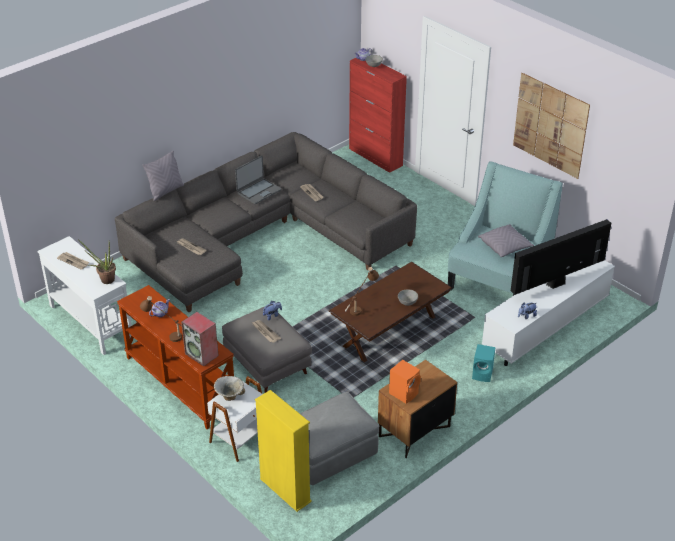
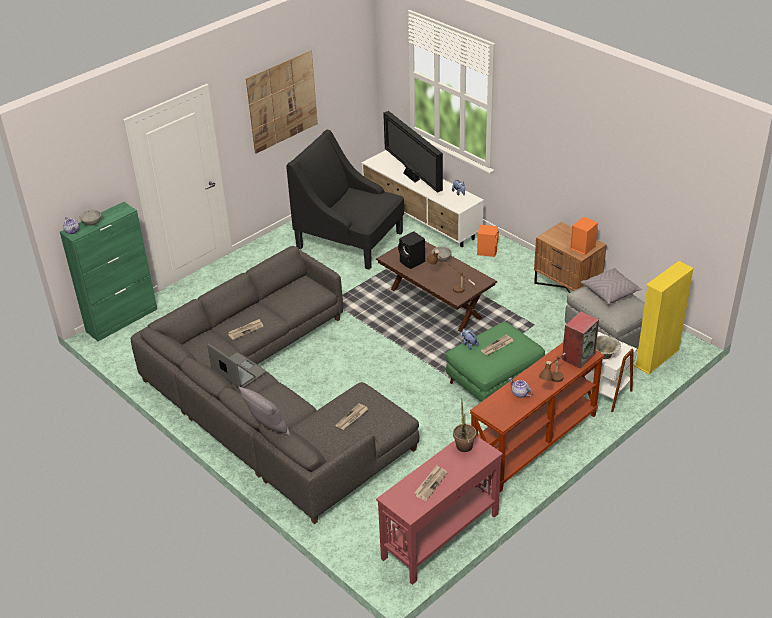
camera: 90 degrees left, 0 degrees up
white console table [38,236,132,355] -> red console table [376,436,503,585]
grey ottoman [222,307,312,393] -> green ottoman [446,322,545,402]
red cabinet [349,58,407,173] -> green cabinet [60,202,157,341]
turquoise armchair [448,161,563,296] -> black armchair [286,130,404,270]
turquoise speaker [472,344,495,382] -> orange speaker [477,225,499,257]
grey pillow [478,224,534,257] -> grey pillow moved to [581,268,642,304]
none -> black speaker [398,231,425,269]

